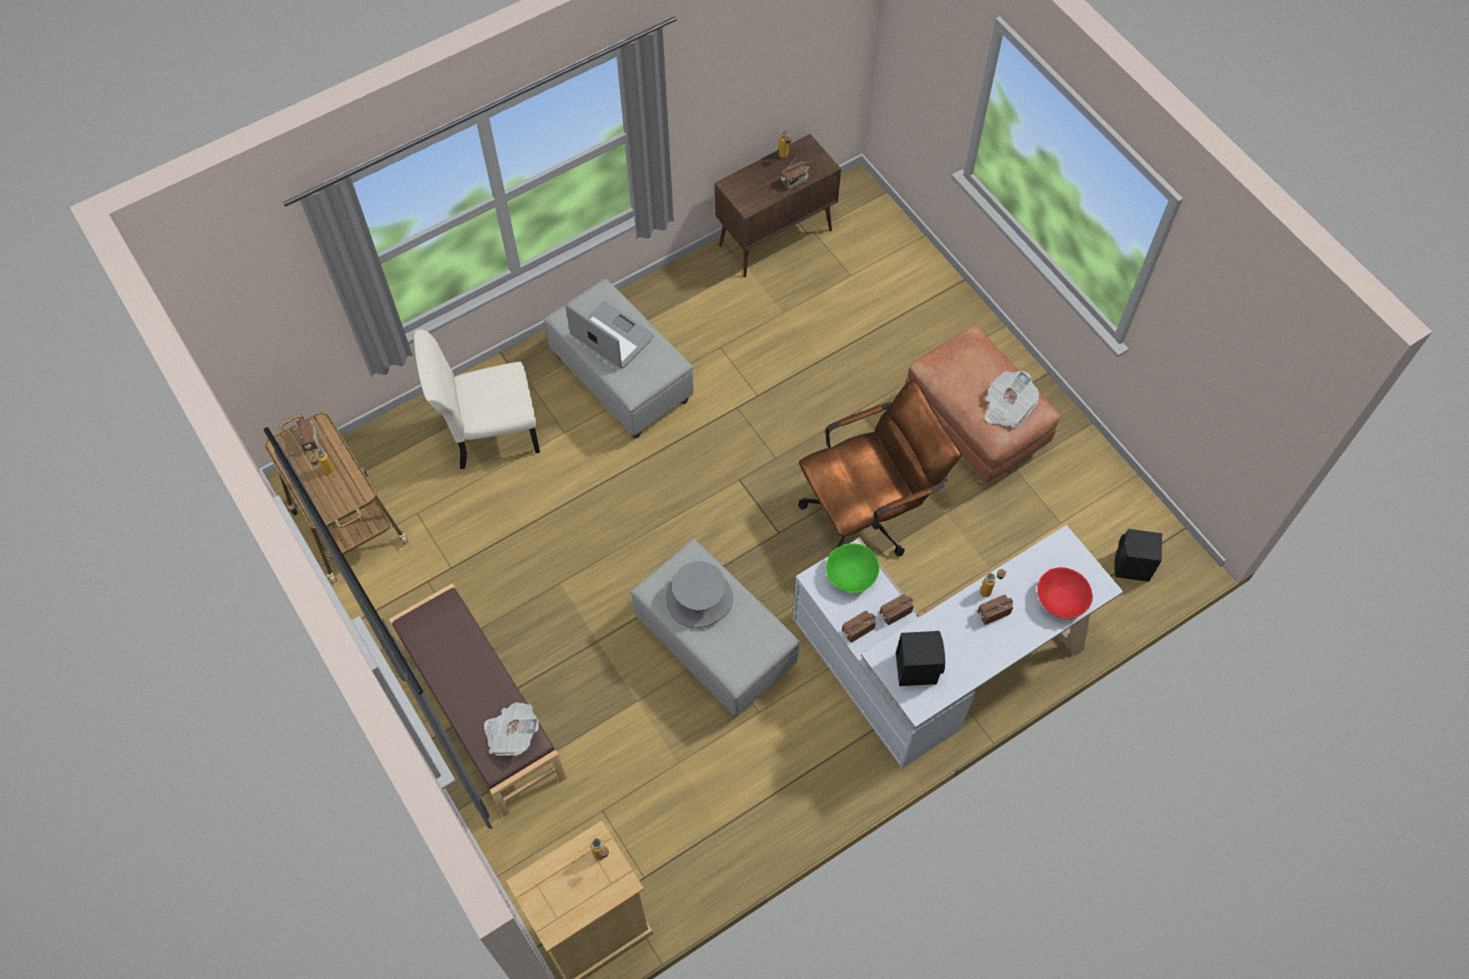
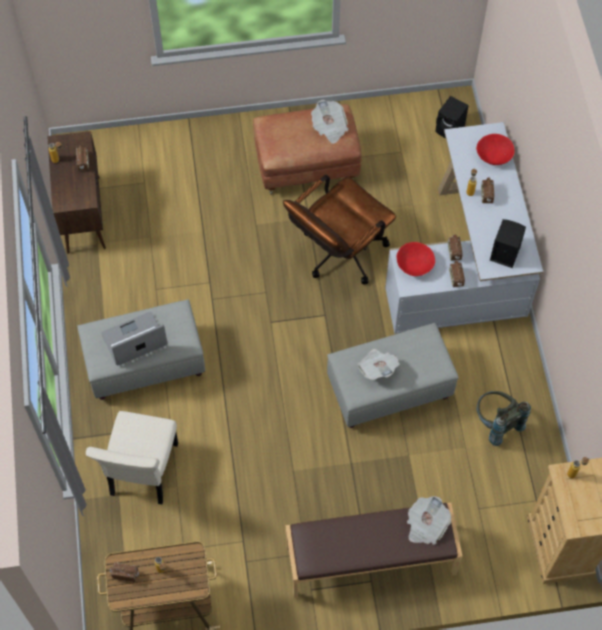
camera: 65 degrees left, 0 degrees up
grey hat [666,561,733,629] -> newspaper [357,349,400,380]
brown office chair [798,379,961,556] -> brown office chair turned 135 degrees counterclockwise [283,175,396,285]
green bowl [826,543,879,593] -> red bowl [397,242,435,276]
none -> grey backpack [476,391,531,446]

